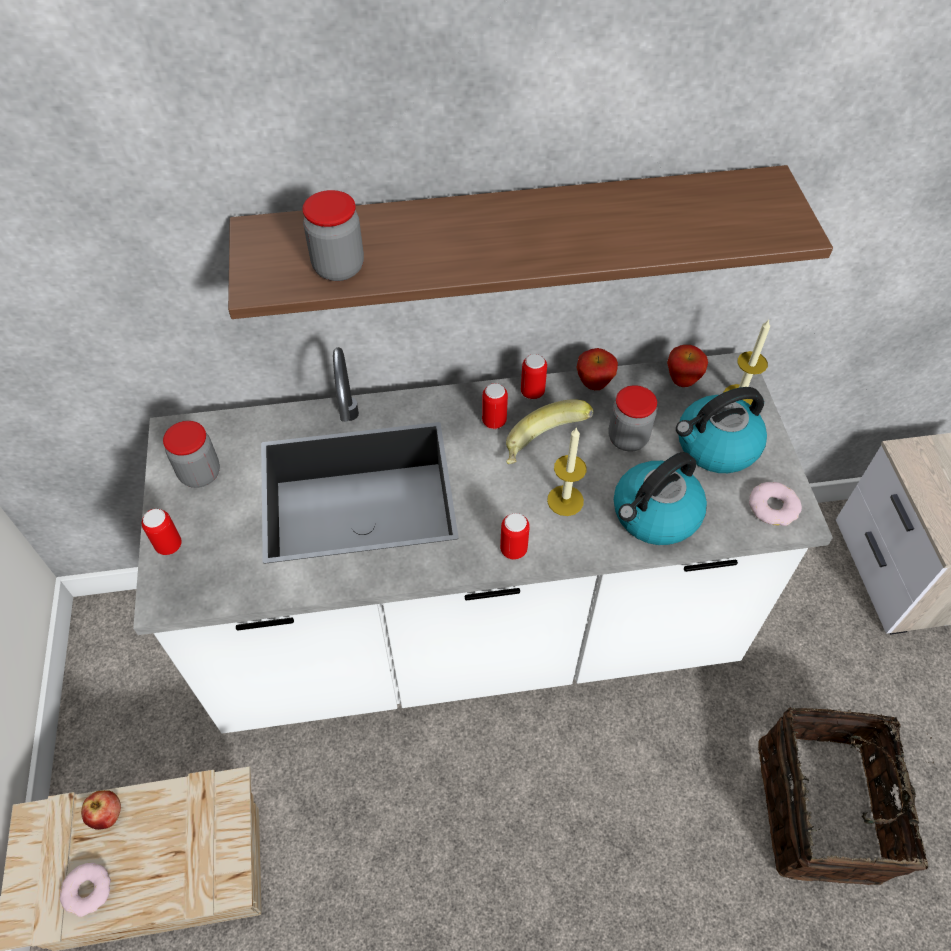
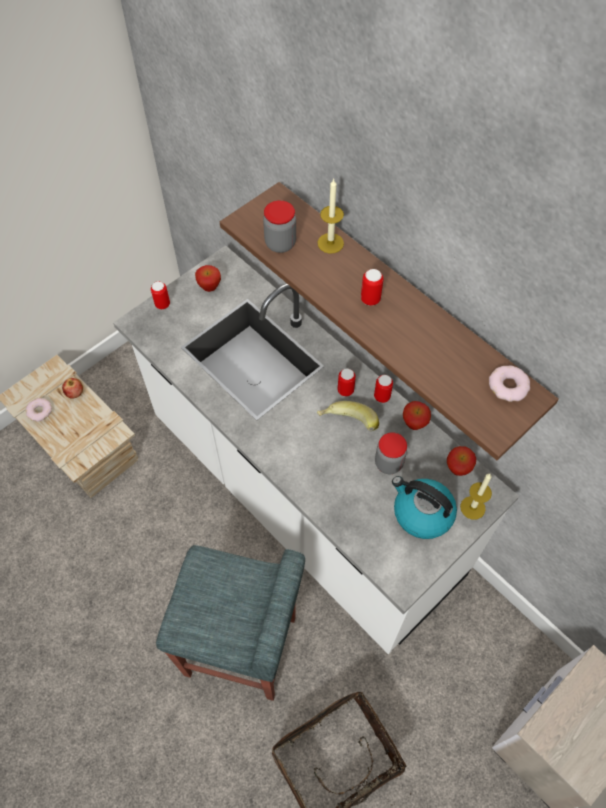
camera: 55 degrees right, 5 degrees up
jar [163,421,220,488] -> apple [195,265,221,292]
can [500,513,530,560] -> can moved to [361,269,384,306]
candle [547,427,587,516] -> candle moved to [318,179,344,254]
kettle [614,452,707,545] -> none
donut [749,482,802,526] -> donut moved to [489,366,530,402]
none -> grey stool [156,545,305,701]

